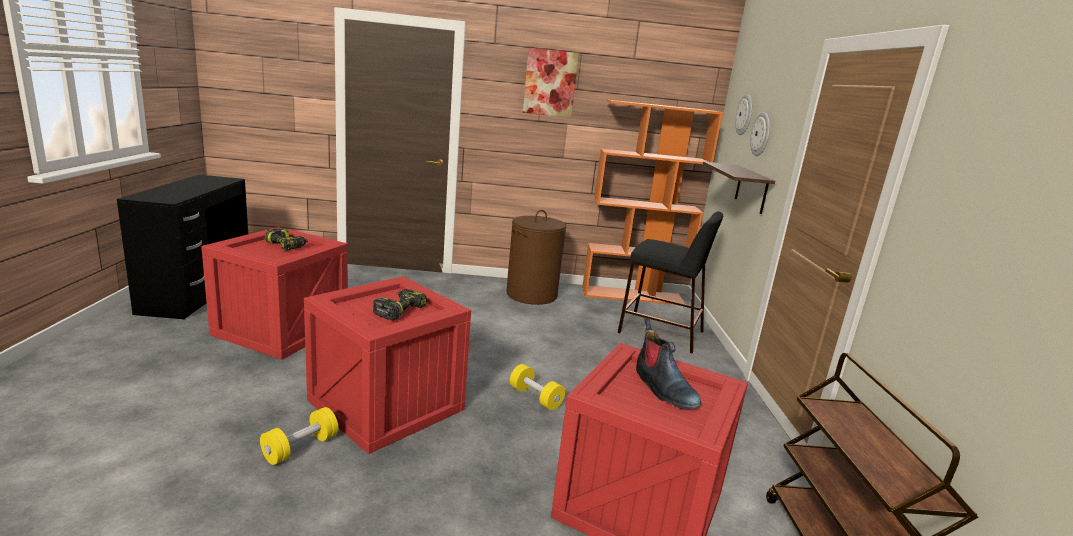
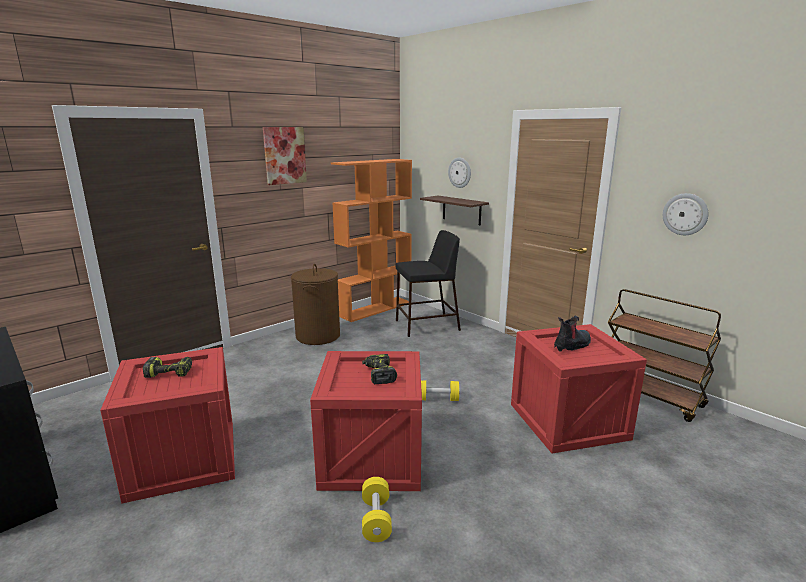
camera: 40 degrees left, 0 degrees up
boot [636,318,701,409] -> boot turned 60 degrees counterclockwise [554,315,591,352]
wall clock [735,94,752,135] -> wall clock moved to [663,193,709,235]

